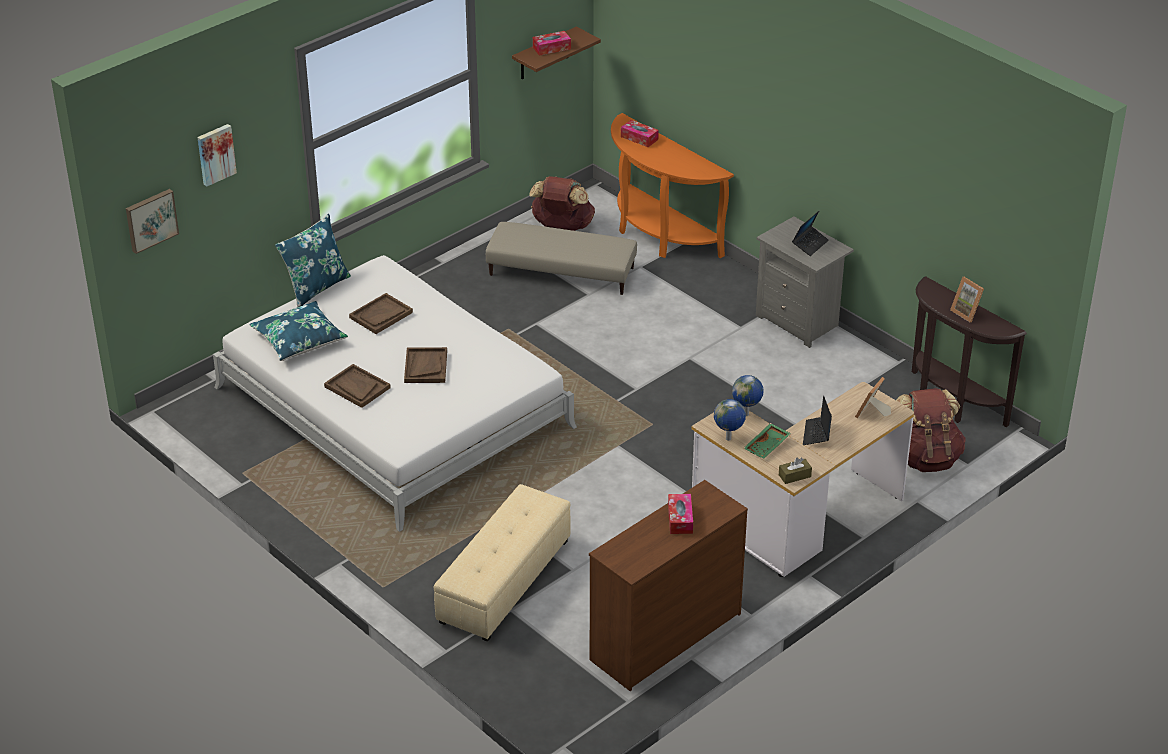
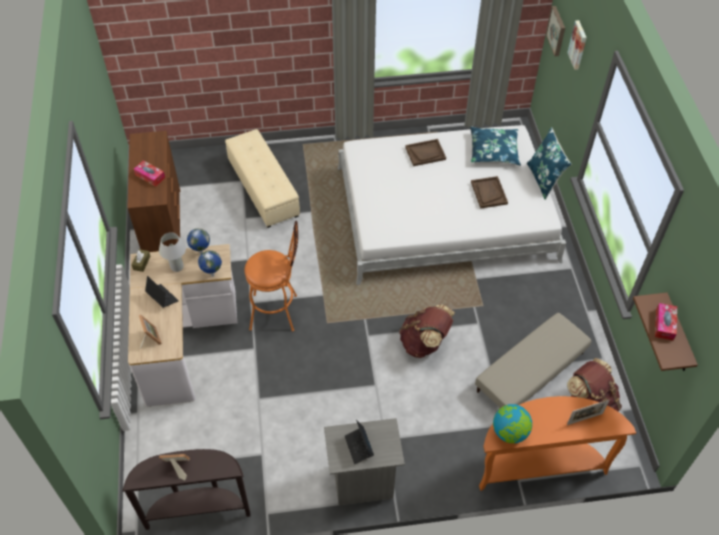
camera: 125 degrees right, 15 degrees up
brown tray [404,347,447,383] -> none
tissue box [621,120,659,147] -> picture frame [567,400,609,425]
green tray [744,423,791,459] -> white table lamp [159,232,186,272]
brown backpack [896,388,966,472] -> brown backpack moved to [399,305,455,358]
none -> orange stool [244,221,298,331]
none -> globe [493,404,532,443]

